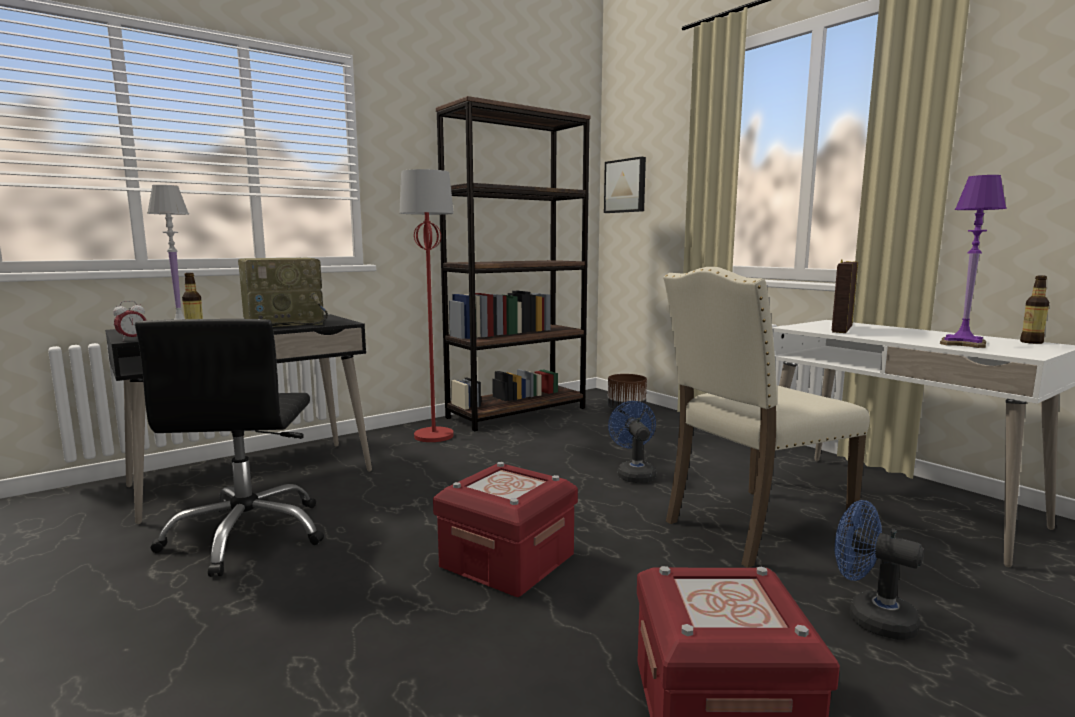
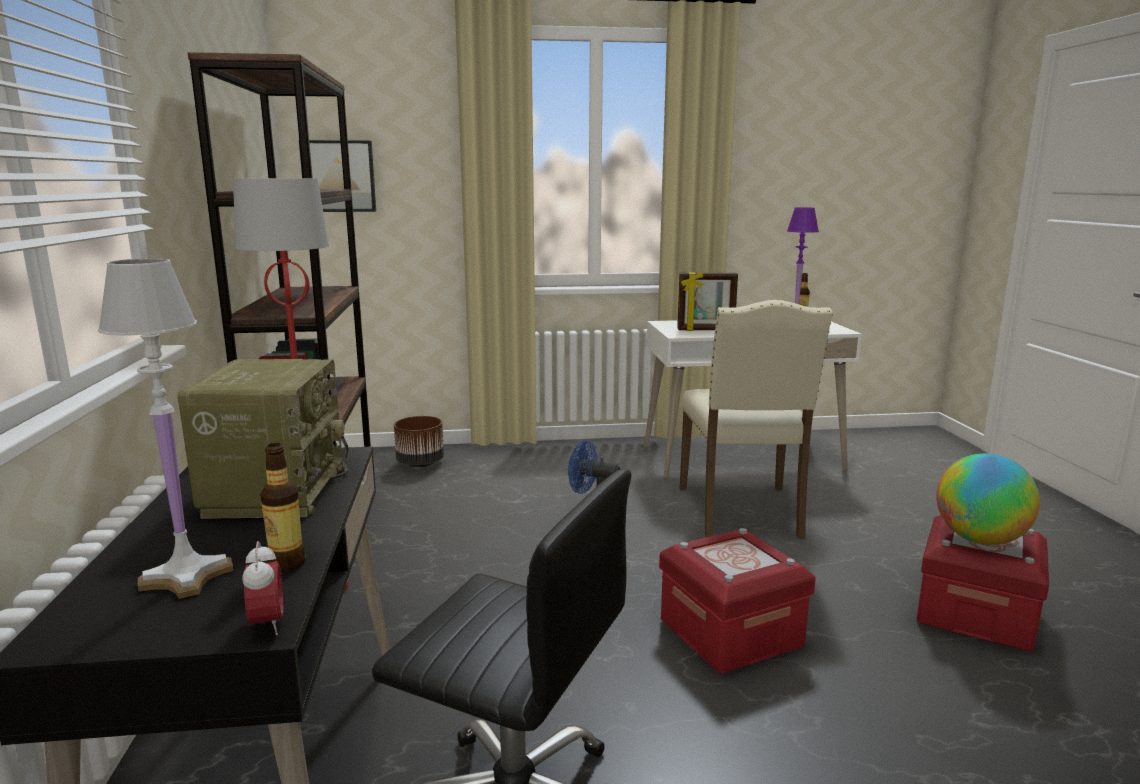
camera: 60 degrees left, 5 degrees up
picture frame [832,259,858,333] -> picture frame turned 60 degrees counterclockwise [677,272,738,331]
blue fan [835,500,924,640] -> none
none -> globe [936,453,1040,545]

